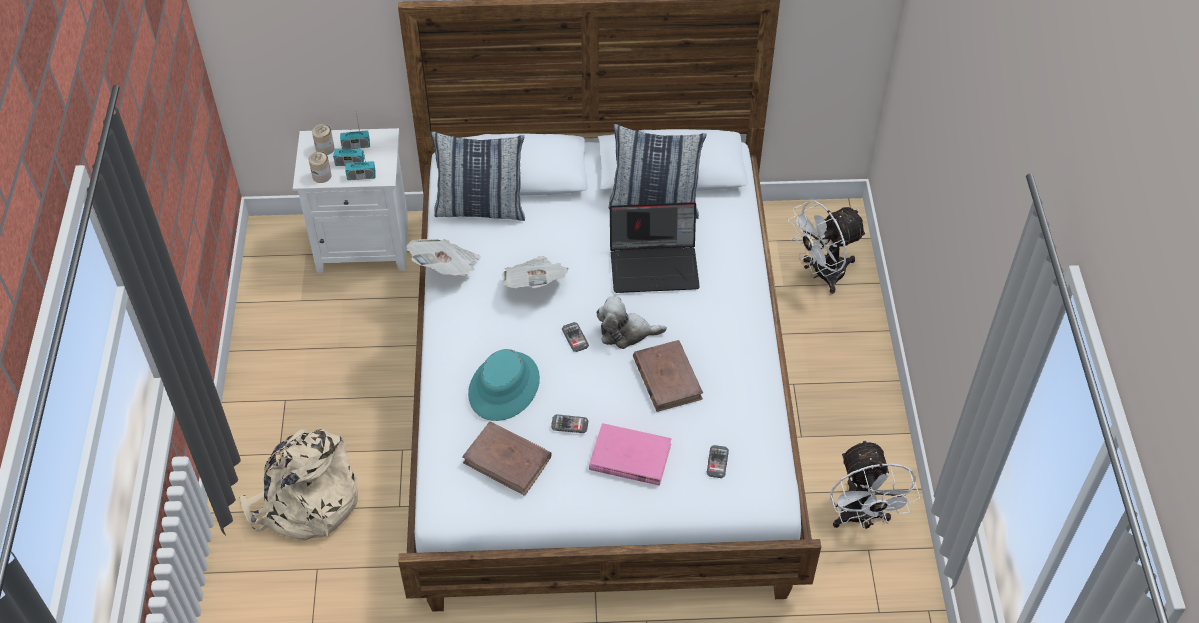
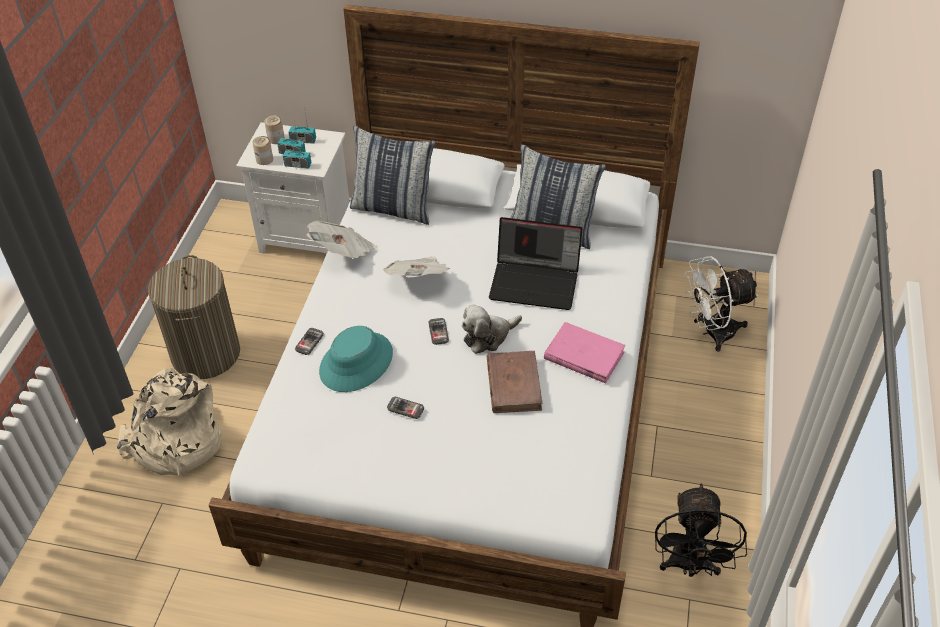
camera: 15 degrees right, 5 degrees down
brown book [462,421,552,496] -> none
pink book [589,423,672,486] -> pink book moved to [544,322,626,383]
plush toy [596,296,667,349] -> plush toy turned 45 degrees counterclockwise [461,304,522,354]
phone [706,445,729,478] -> phone moved to [295,328,324,355]
white fan [830,438,920,529] -> black fan [655,484,747,577]
none -> laundry basket [148,255,240,379]

